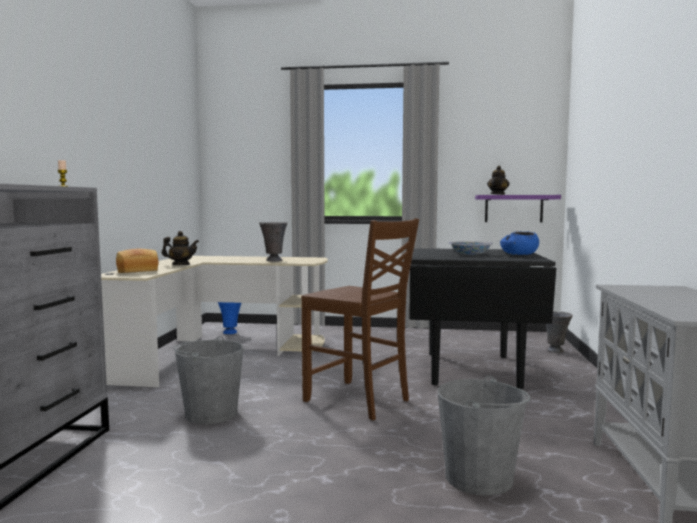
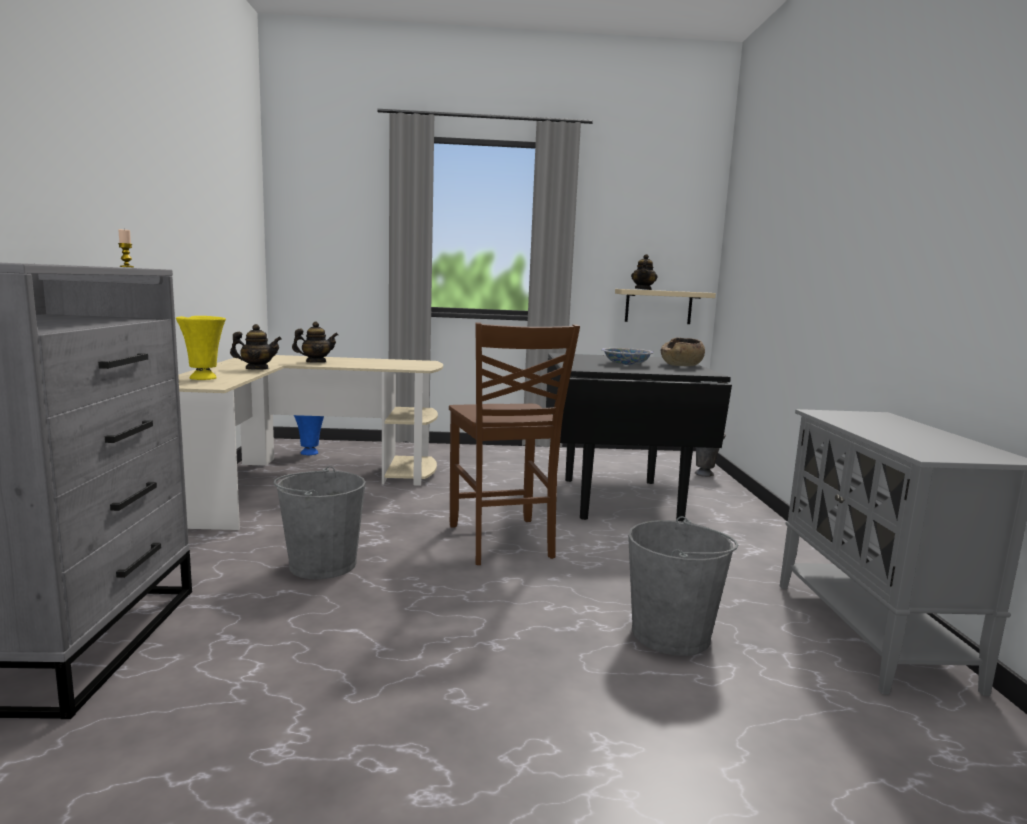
camera: 10 degrees left, 5 degrees up
bread [116,249,159,273] -> yellow vase [176,316,226,380]
grey vase [259,222,287,261] -> none
brown chair [301,218,419,420] -> brown chair turned 45 degrees clockwise [449,322,580,565]
purple shelf [475,195,561,223] -> beige shelf [615,289,716,324]
blue bowl [500,231,539,255] -> brown bowl [661,338,705,366]
none -> teapot [292,322,338,363]

